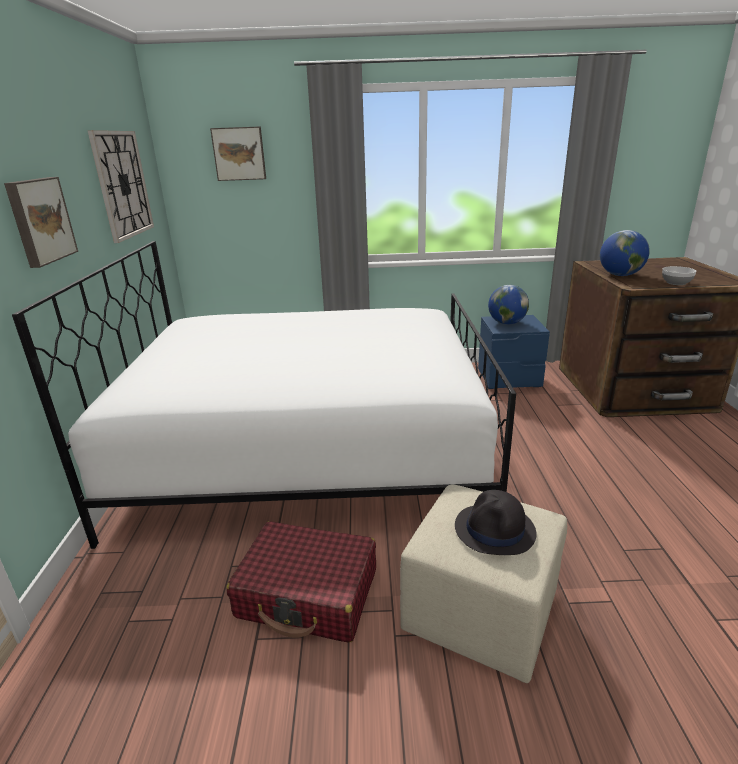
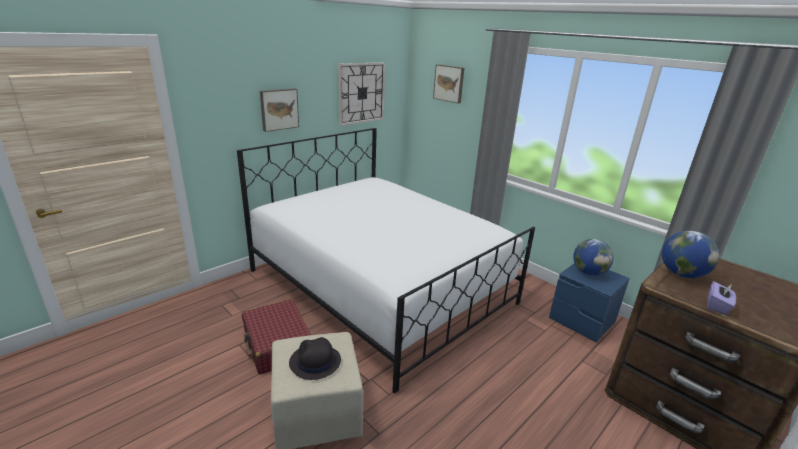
camera: 45 degrees right, 0 degrees up
bowl [662,266,696,285] -> purple tissue box [707,281,736,315]

